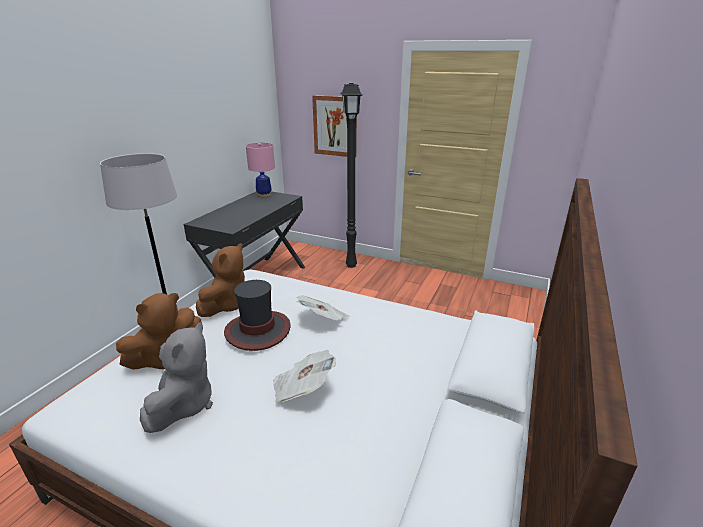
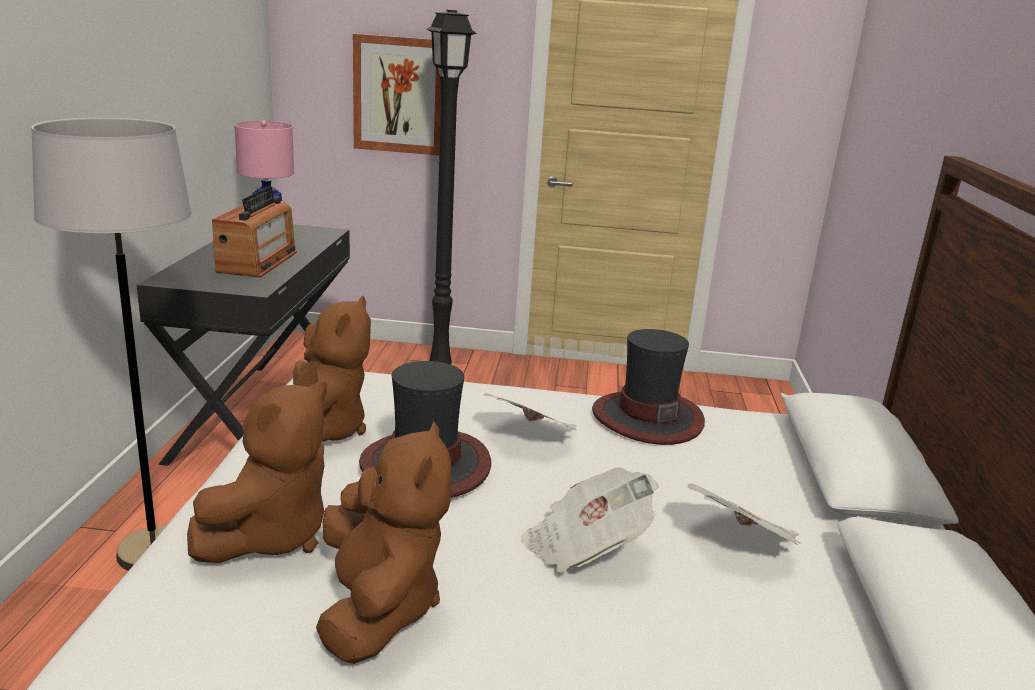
camera: 20 degrees left, 5 degrees down
grey plush toy [140,322,213,433] -> brown plush toy [316,420,452,664]
none -> radio [212,187,297,278]
none -> hat [592,329,705,445]
none -> newspaper [687,484,801,545]

